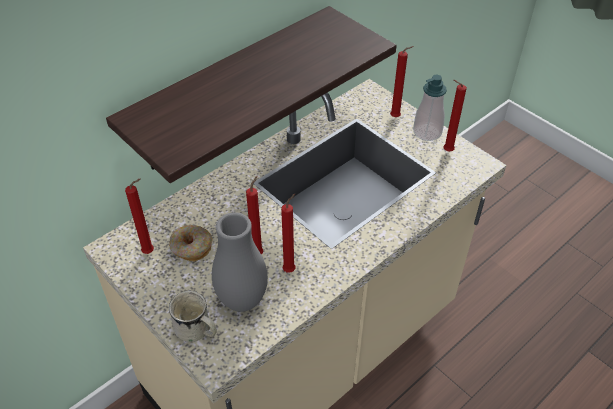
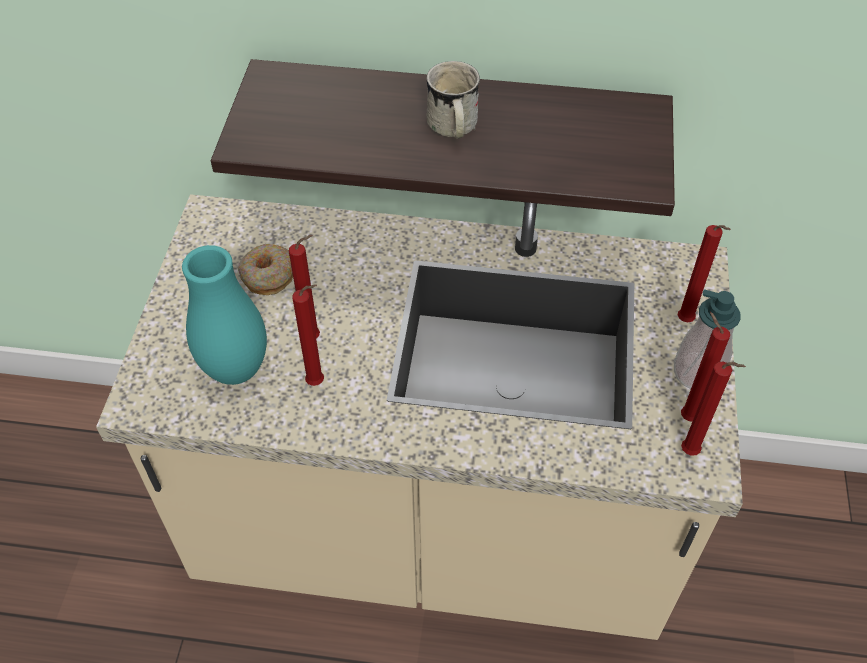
camera: 50 degrees right, 5 degrees up
red candle [125,179,154,254] -> red candle moved to [681,362,746,456]
white mug [169,291,217,342] -> white mug moved to [426,61,480,139]
grey vase [212,212,268,312] -> turquoise vase [182,245,267,385]

